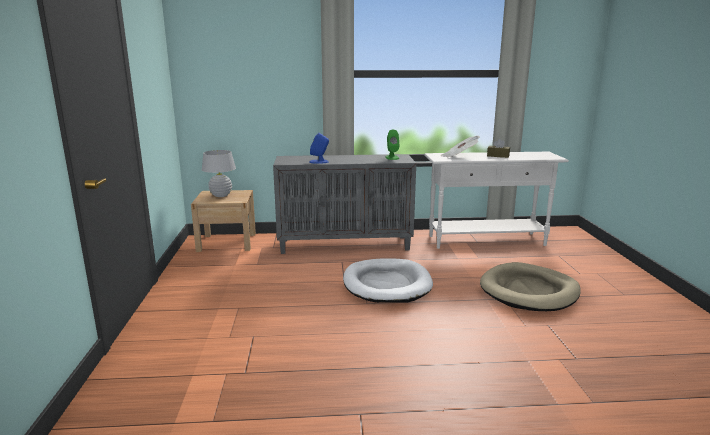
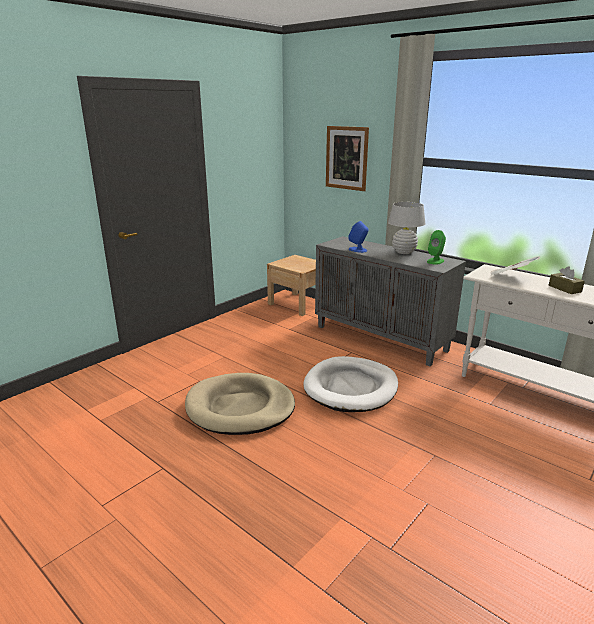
camera: 45 degrees right, 5 degrees up
white table lamp [202,150,236,197] -> white table lamp moved to [388,202,425,254]
beige dog bed [480,262,581,311] -> beige dog bed moved to [185,373,295,435]
none -> picture [326,126,369,191]

